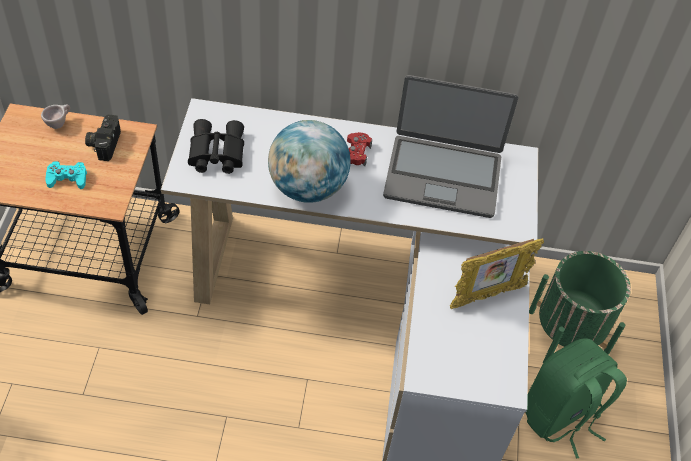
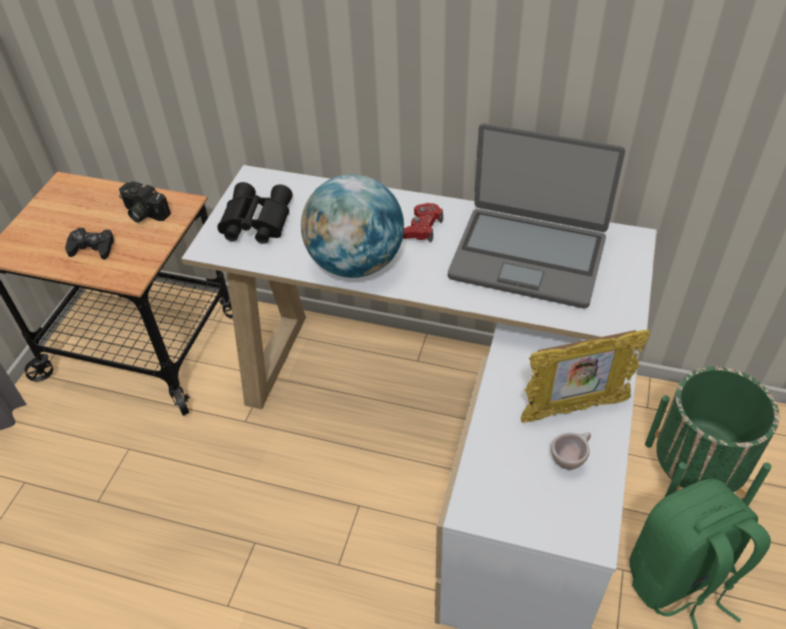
camera: 15 degrees right, 5 degrees down
beige cup [41,104,70,129] -> beige cup moved to [551,432,591,470]
turquoise game controller [45,161,87,189] -> black game controller [65,228,114,260]
camera [85,114,121,161] -> camera turned 75 degrees counterclockwise [119,181,171,223]

